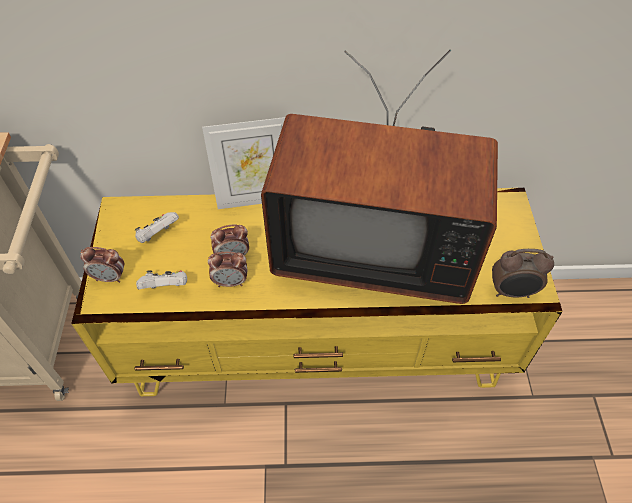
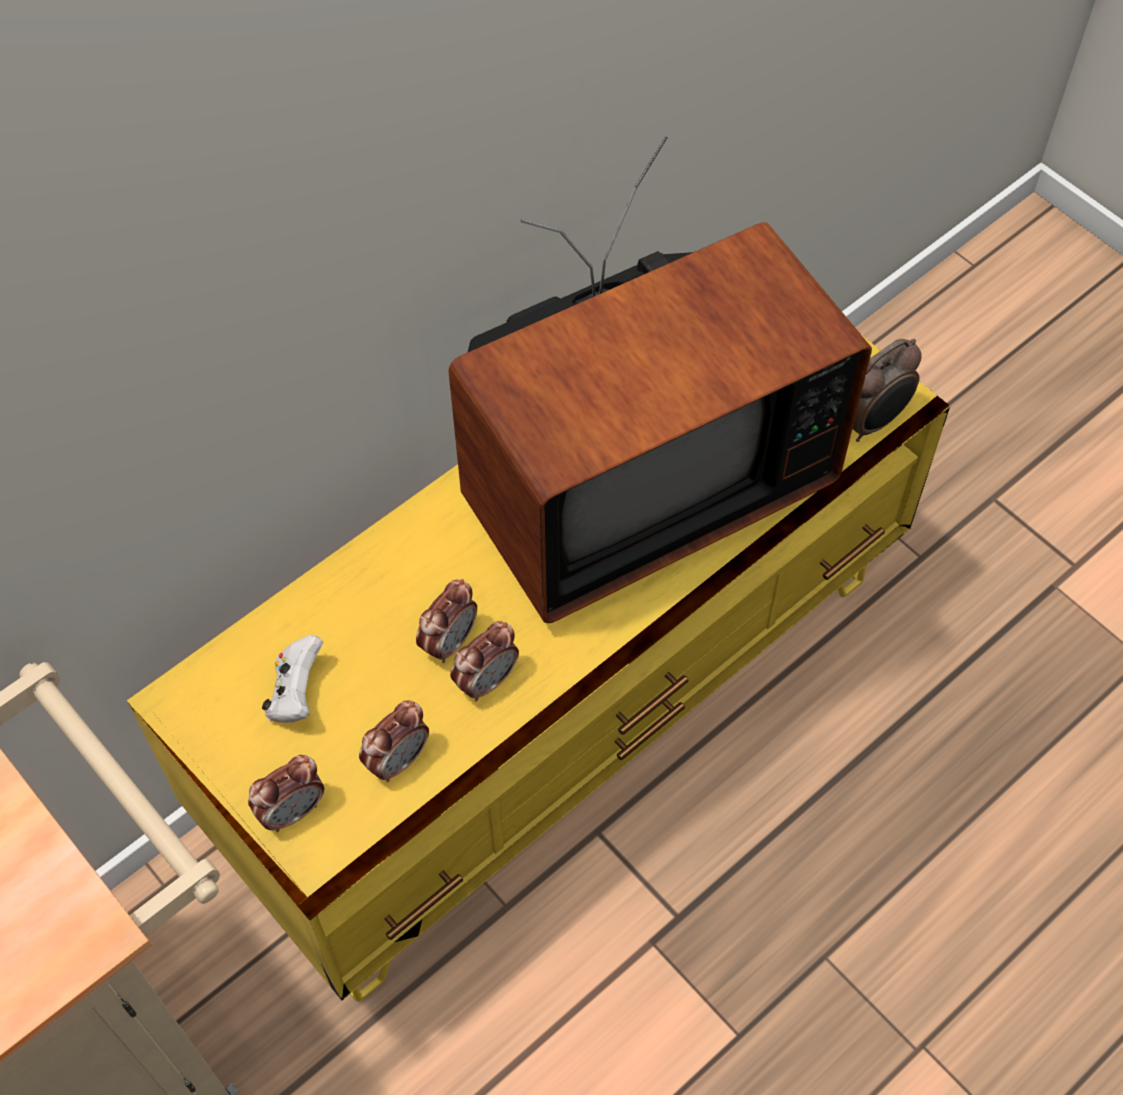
camera: 40 degrees left, 5 degrees up
white game controller [136,270,187,289] -> alarm clock [359,701,429,782]
picture frame [202,117,285,209] -> none

